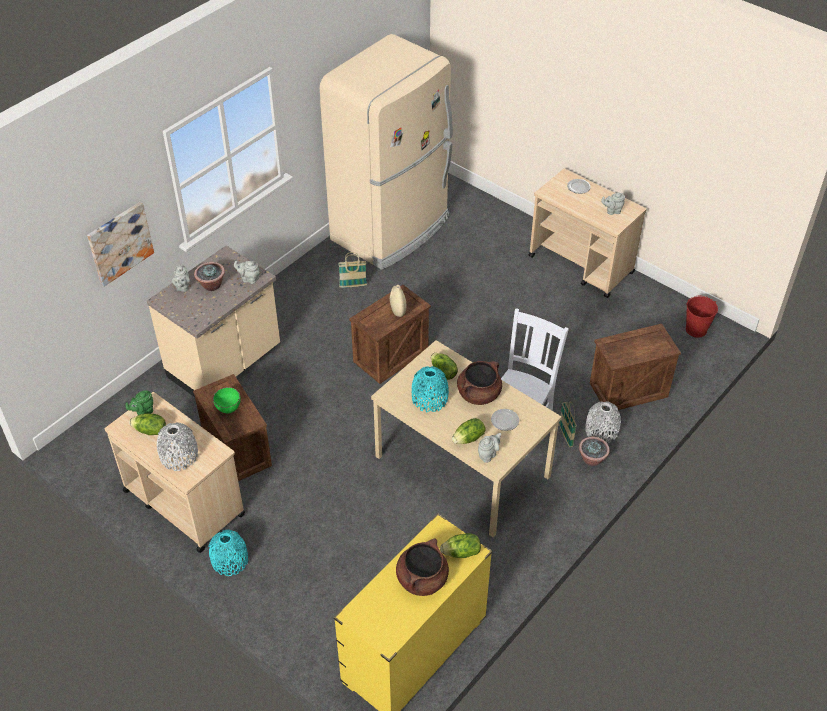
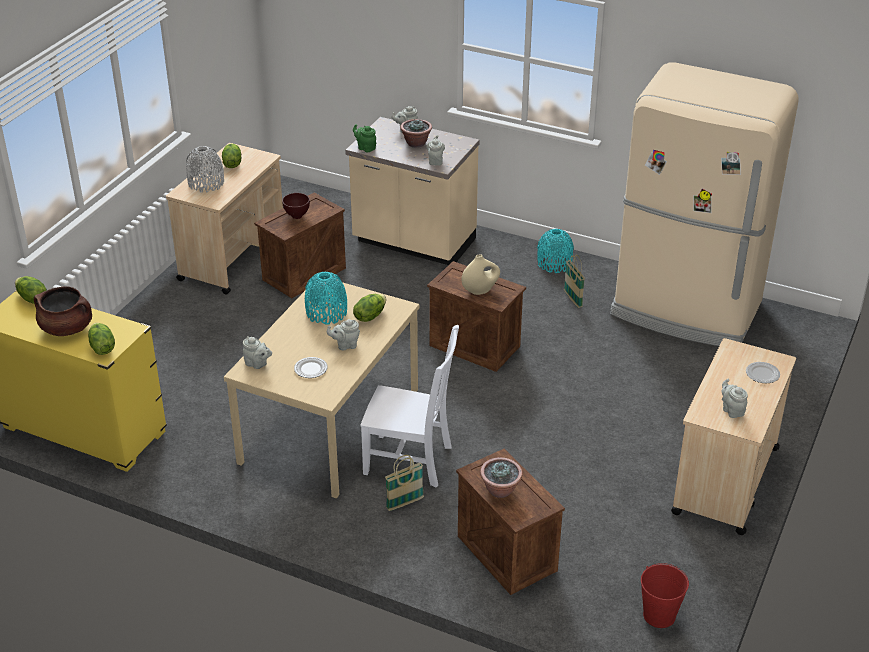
camera: 75 degrees right, 10 degrees down
picture [87,202,154,287] -> none
green teapot [126,390,153,415] -> green teapot moved to [353,124,376,152]
turquoise vase [208,530,248,576] -> turquoise vase moved to [537,229,574,273]
green bowl [213,387,241,414] -> brown bowl [282,193,310,219]
lettuce [452,418,486,444] -> lettuce moved to [15,276,47,304]
brown cooking pot [457,361,502,405] -> grey teapot [327,319,360,350]
potted plant [579,437,610,466] -> potted plant moved to [480,457,523,498]
grey vase [585,401,621,443] -> none

